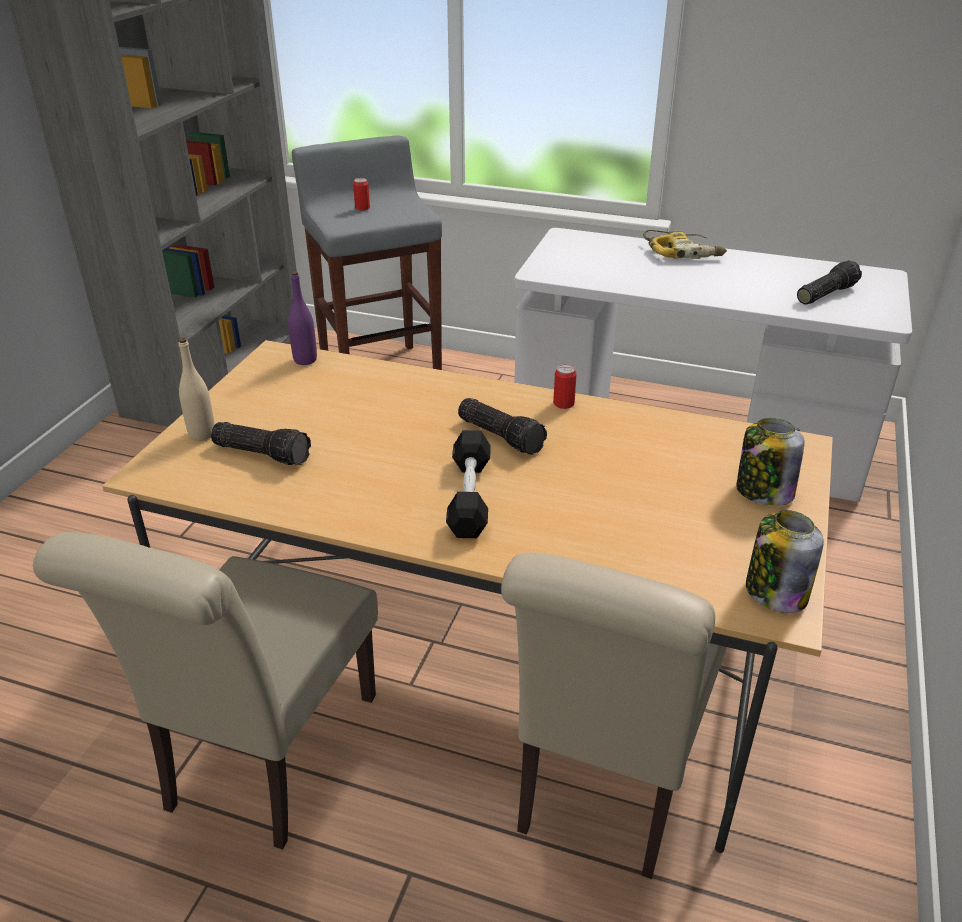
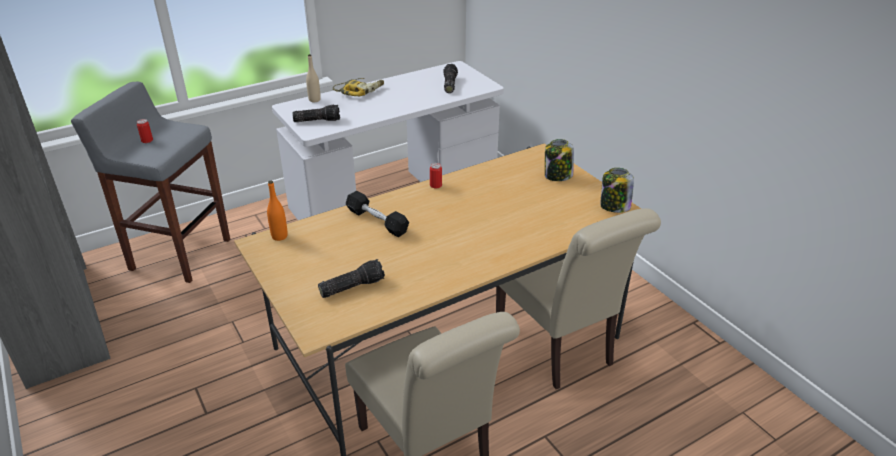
camera: 50 degrees left, 0 degrees up
beige bottle [178,338,215,441] -> beige bottle moved to [306,54,321,102]
purple bottle [288,271,317,365] -> orange bottle [267,181,288,241]
black dumbbell [446,430,491,538] -> black dumbbell moved to [346,191,409,237]
flashlight [458,398,547,455] -> flashlight moved to [292,105,340,122]

